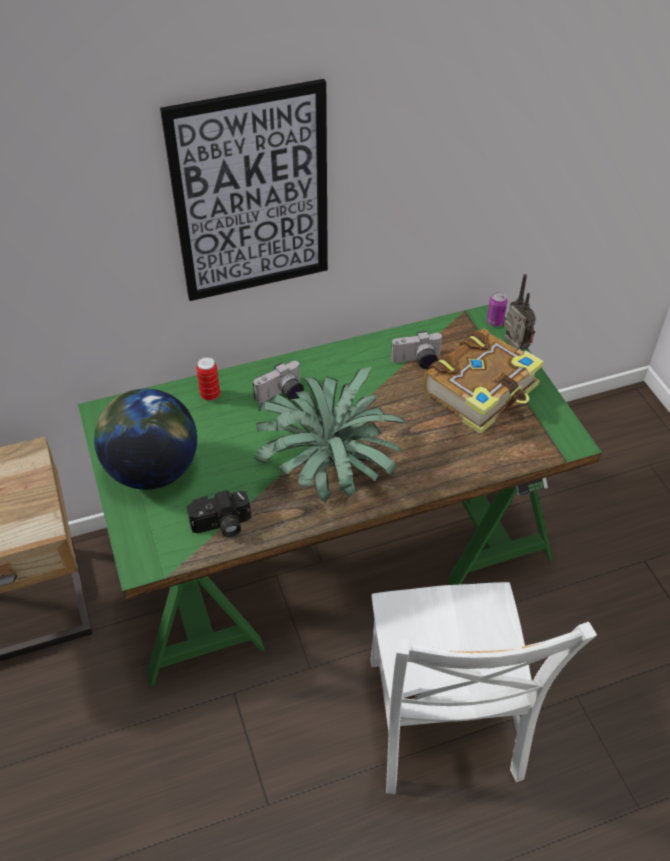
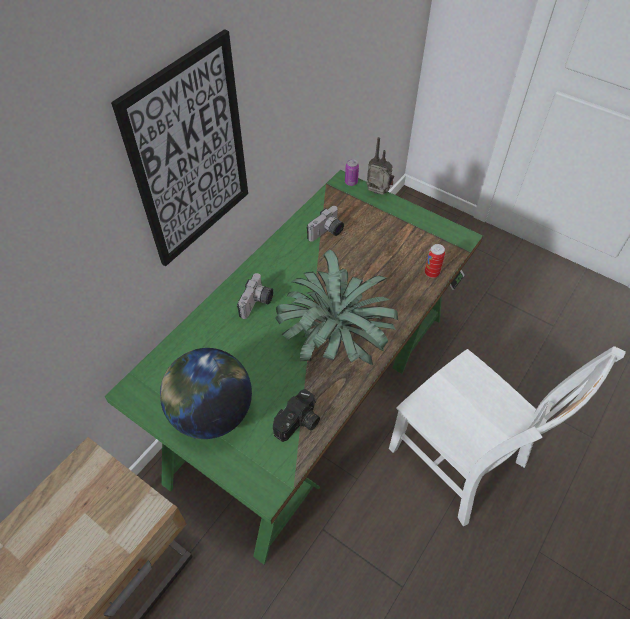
camera: 35 degrees left, 5 degrees up
can [196,357,220,401] -> can moved to [425,244,445,278]
book [423,329,544,434] -> none

